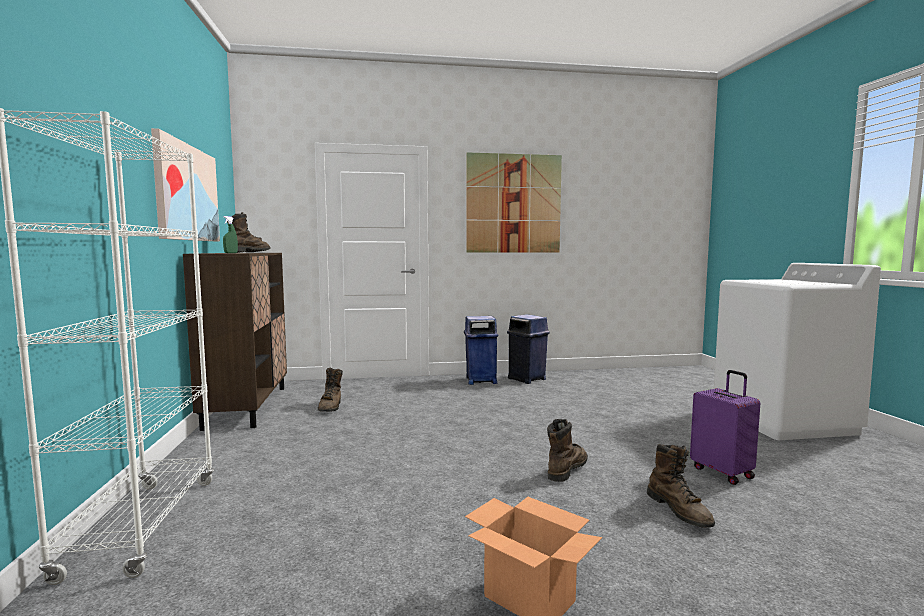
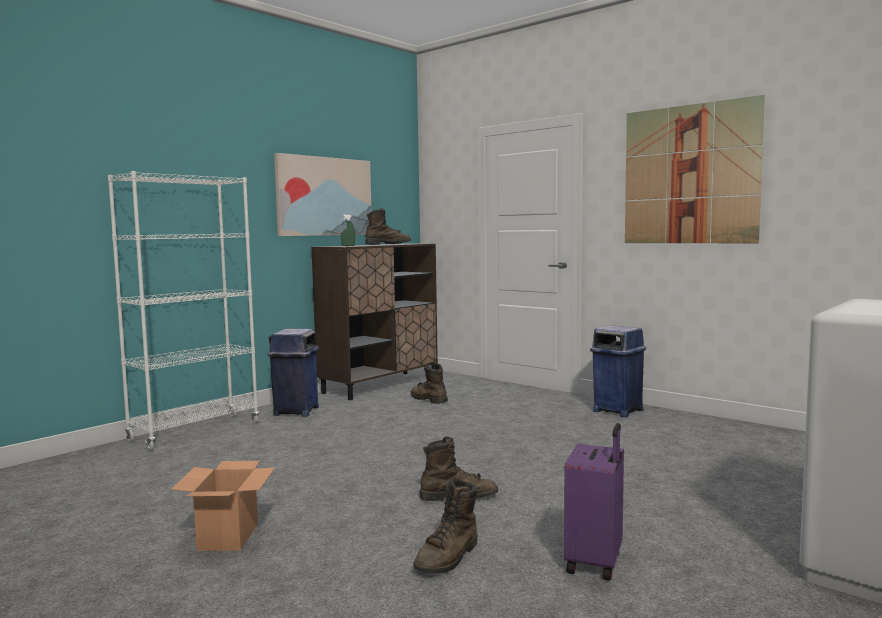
camera: 50 degrees right, 0 degrees up
brown boot [318,367,343,412] -> brown boot turned 90 degrees clockwise [411,362,448,404]
blue trash can [507,314,550,384] -> blue trash can moved to [267,329,319,417]

